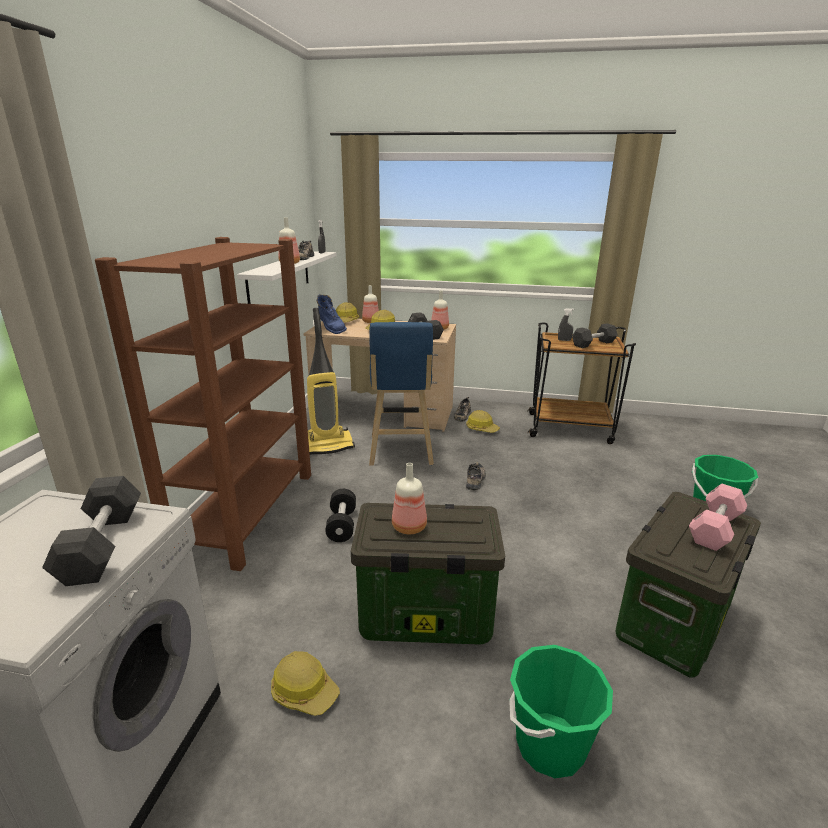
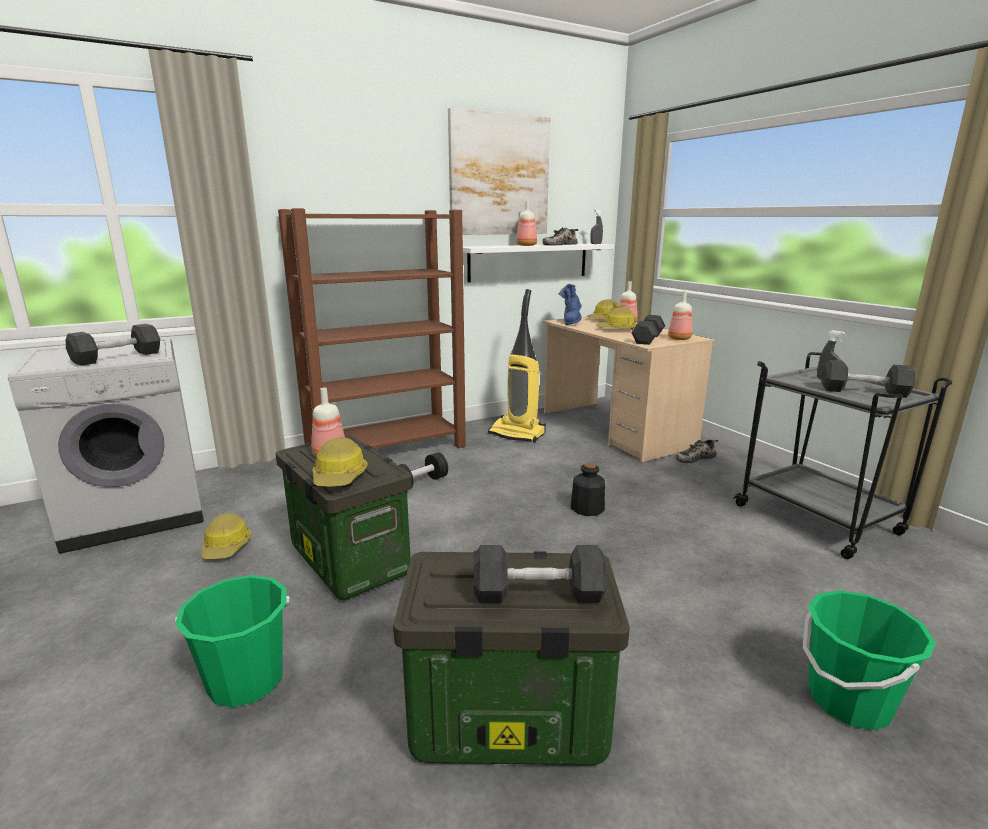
camera: 50 degrees right, 5 degrees down
blue stool [369,322,434,466] -> none
hard hat [466,410,500,433] -> hard hat moved to [312,437,368,486]
shoe [466,462,486,490] -> bottle [571,463,605,516]
brown cart [527,323,636,444] -> grey cart [733,352,952,559]
pink dumbbell [689,484,747,551] -> black dumbbell [474,545,608,603]
none -> picture [448,108,550,235]

